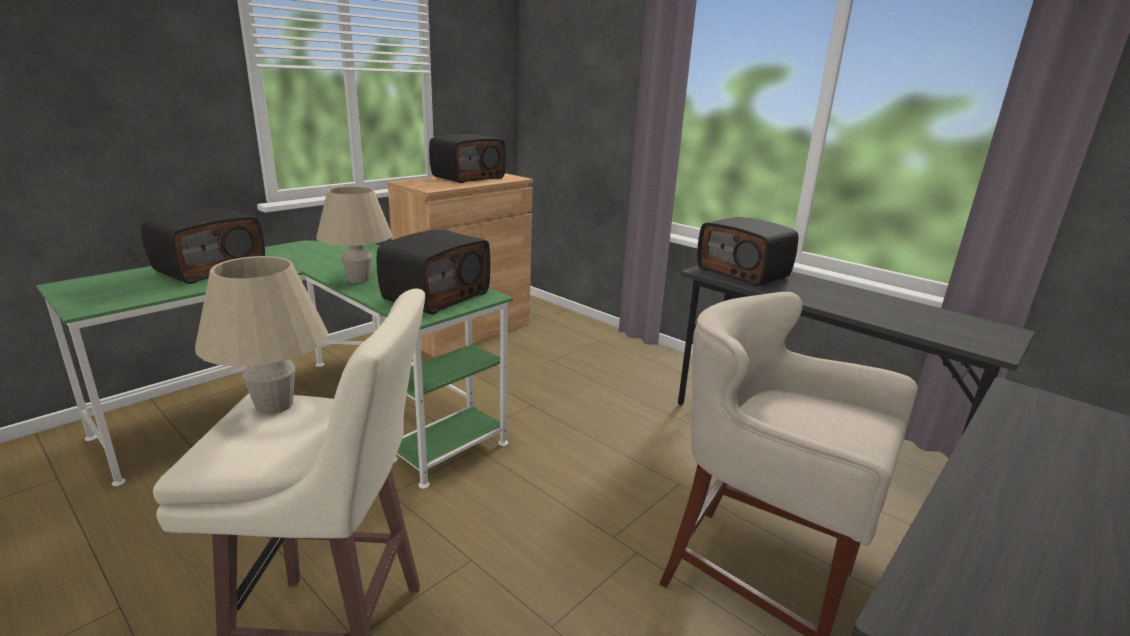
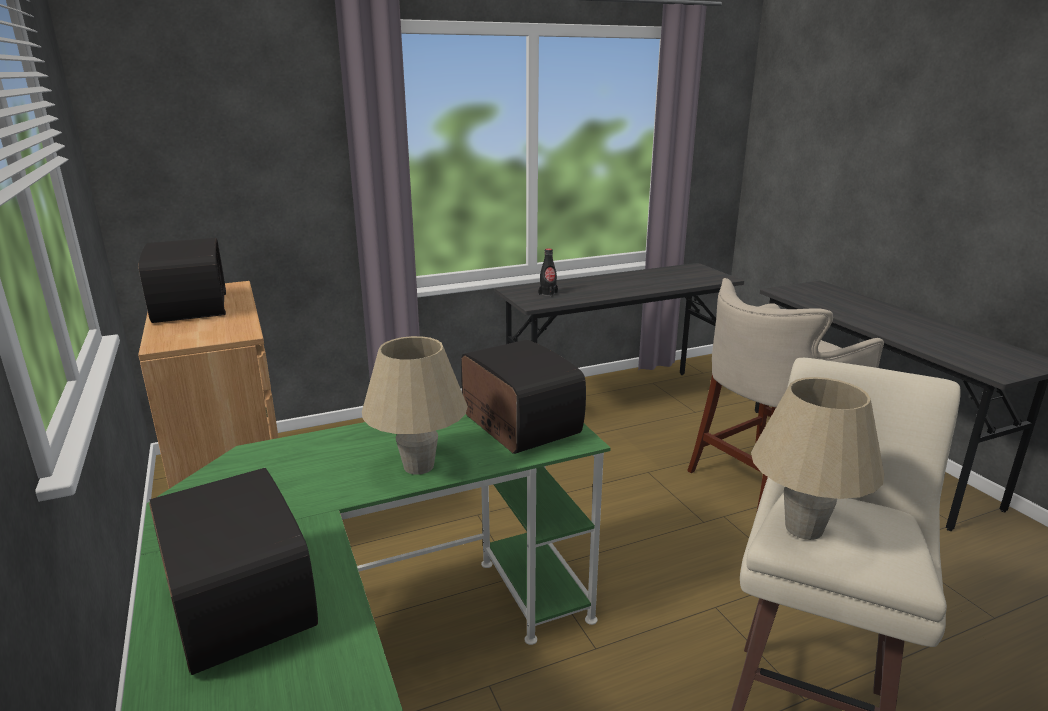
camera: 65 degrees left, 0 degrees up
radio [697,217,798,287] -> black bottle [538,248,558,297]

